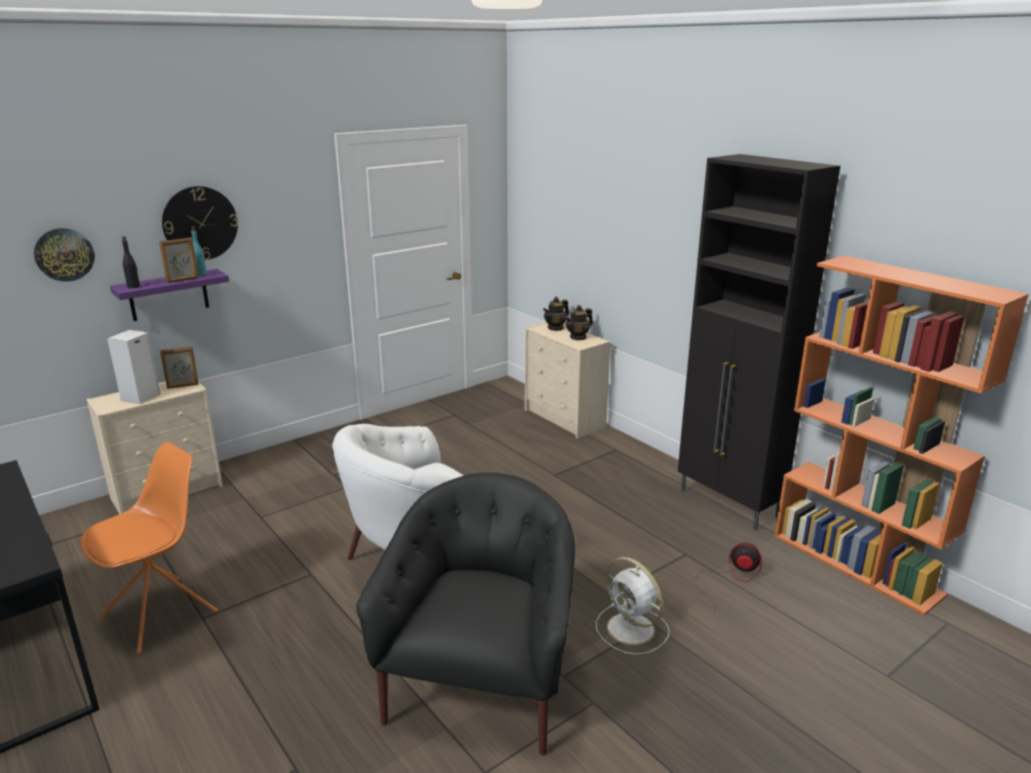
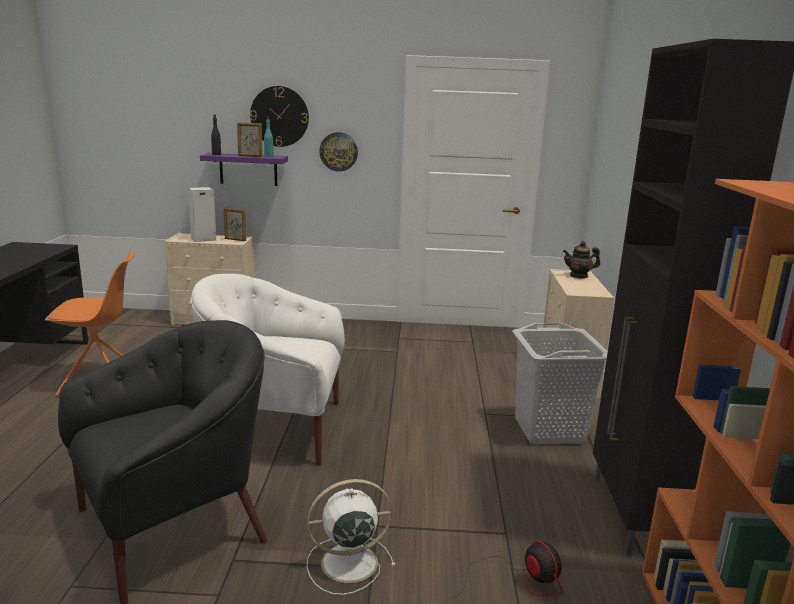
camera: 40 degrees right, 5 degrees down
wall clock [34,228,95,282] -> wall clock moved to [319,132,358,172]
teapot [565,305,593,340] -> none
white fan [596,557,670,655] -> white fan turned 75 degrees clockwise [307,479,396,595]
none -> grey laundry basket [512,323,608,444]

